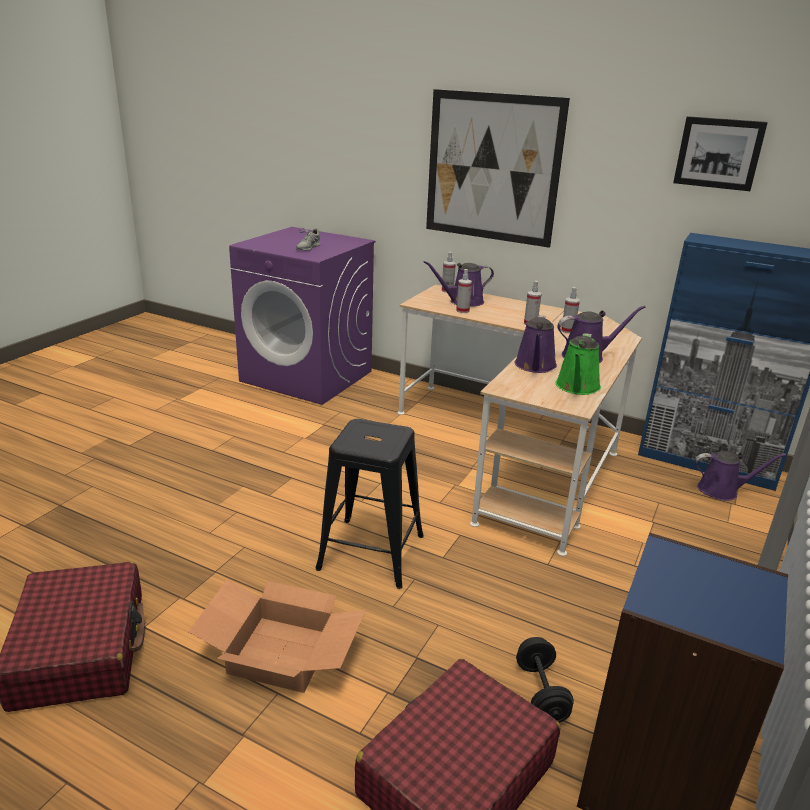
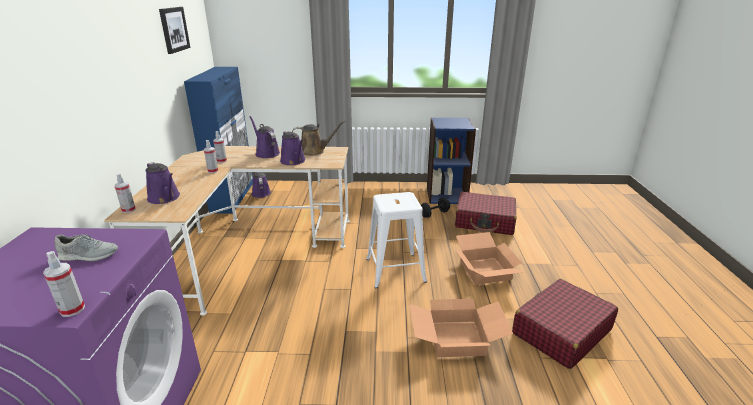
camera: 115 degrees left, 0 degrees up
black stool [316,419,424,589] -> white stool [366,192,427,288]
picture [426,89,570,248] -> none
spray bottle [456,269,472,313] -> spray bottle moved to [43,251,85,317]
purple watering can [515,315,557,373] -> purple watering can turned 75 degrees clockwise [280,131,305,165]
green watering can [556,333,601,395] -> brown watering can [292,121,345,156]
none -> cardboard box [409,299,513,357]

